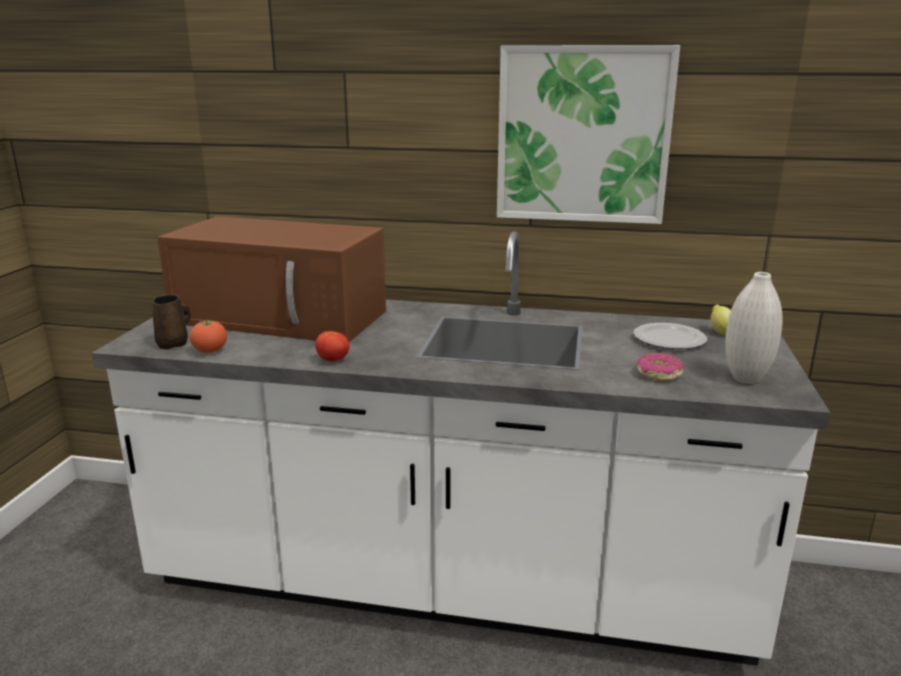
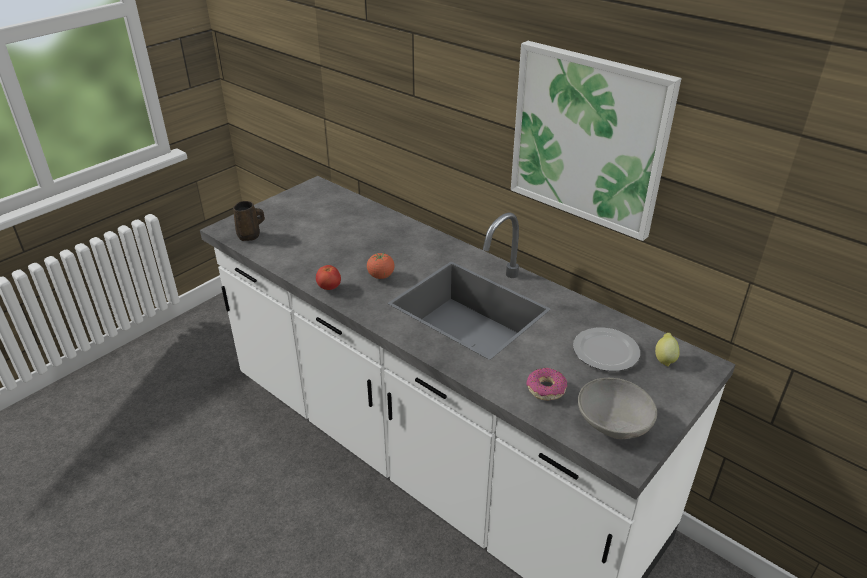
camera: 30 degrees right, 15 degrees up
brown microwave [157,216,386,342] -> none
tomato [190,319,227,353] -> tomato moved to [367,253,395,279]
white vase [725,272,782,384] -> grey bowl [578,378,657,439]

